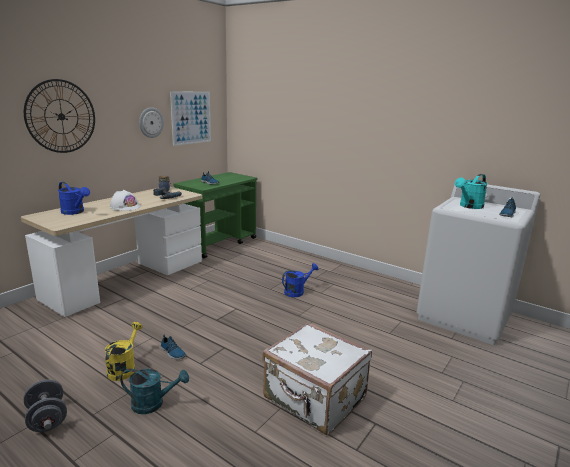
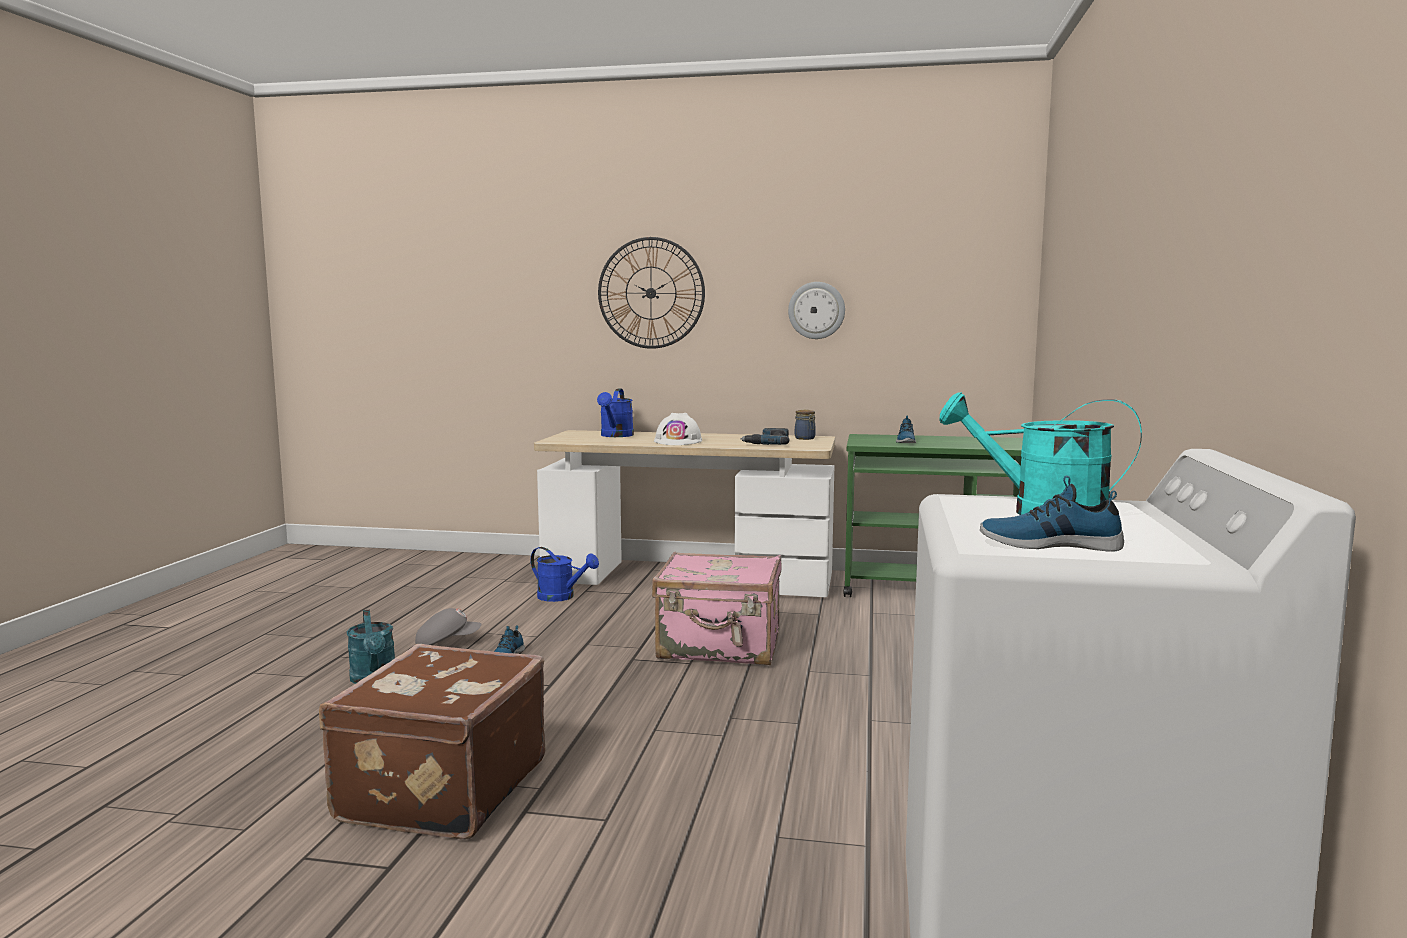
camera: 65 degrees right, 10 degrees down
grey dumbbell [23,379,67,432] -> none
yellow watering can [105,322,143,381] -> grey cap [415,608,481,645]
picture [170,91,211,146] -> none
white suitcase [262,322,372,435] -> brown suitcase [319,644,545,840]
blue watering can [282,263,318,297] -> blue watering can moved to [531,547,599,602]
none -> pink suitcase [652,552,781,665]

